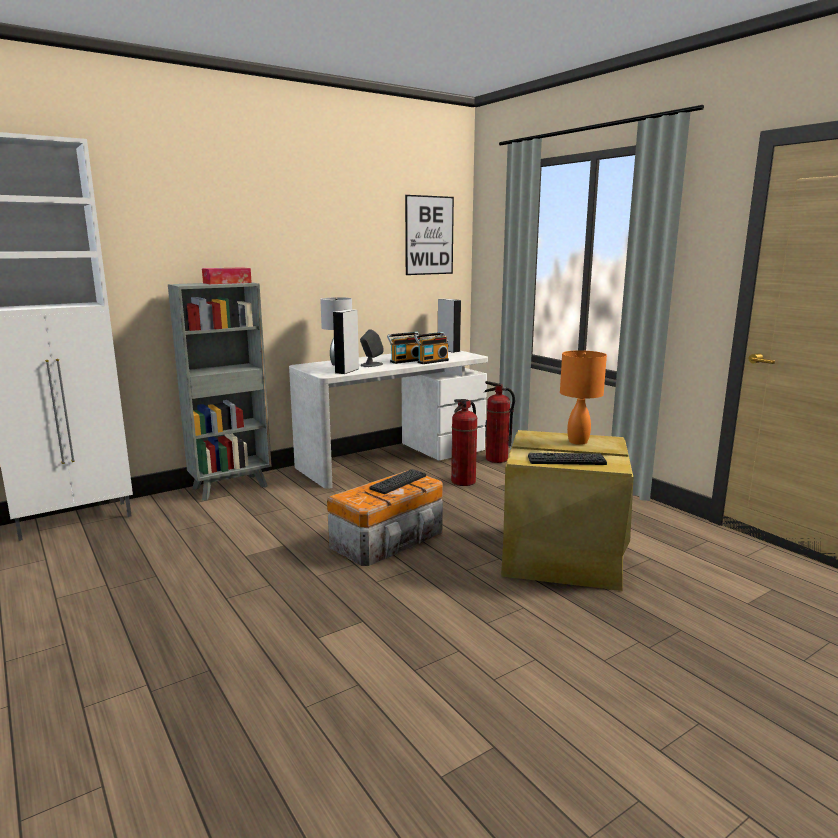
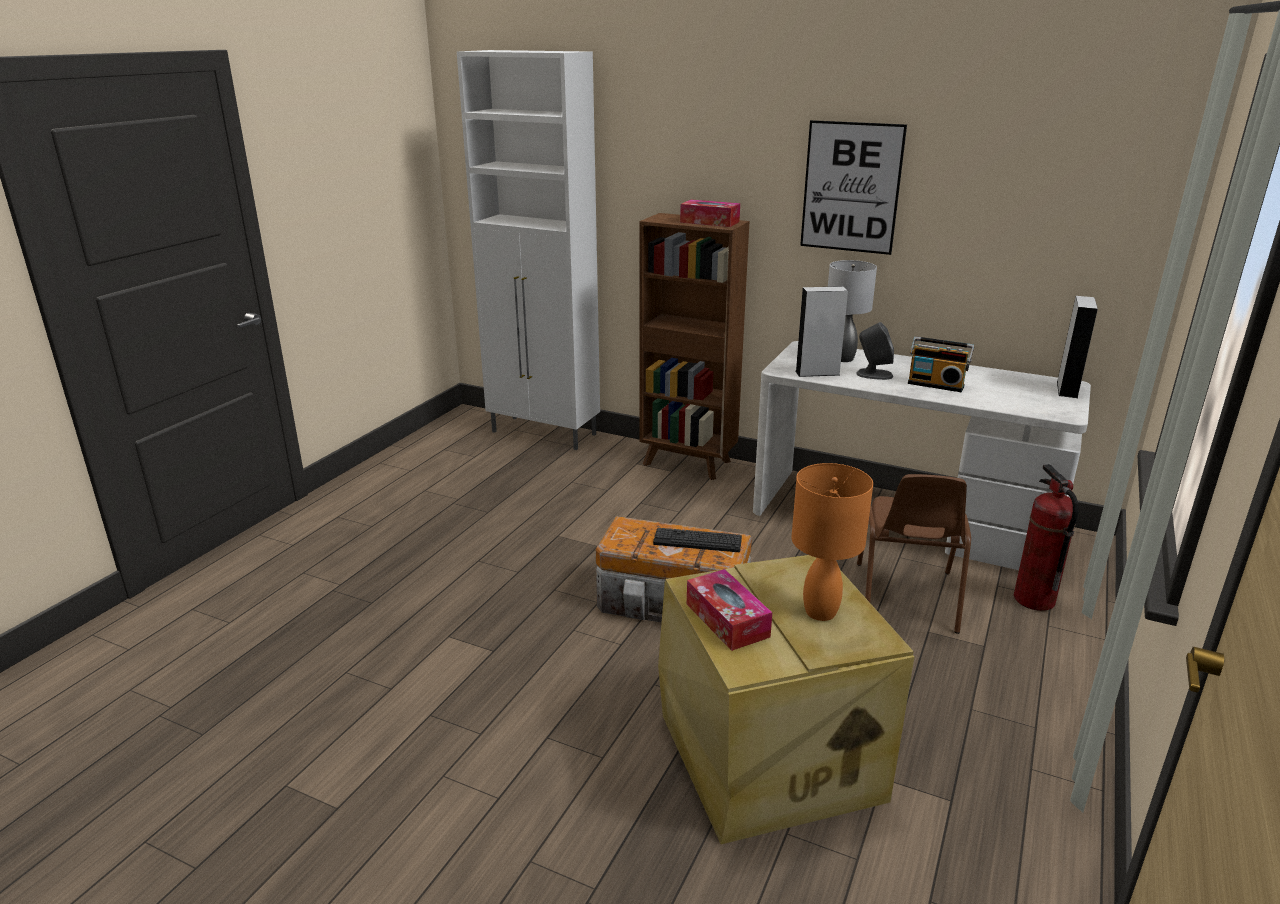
camera: 60 degrees right, 10 degrees up
grey bookcase [168,282,272,501] -> brown bookcase [639,213,750,480]
picture [405,195,454,275] -> picture moved to [800,120,907,255]
radio [414,332,449,364] -> none
fire extinguisher [451,399,478,486] -> brown chair [857,474,971,634]
keyboard [528,453,607,465] -> tissue box [687,569,772,651]

